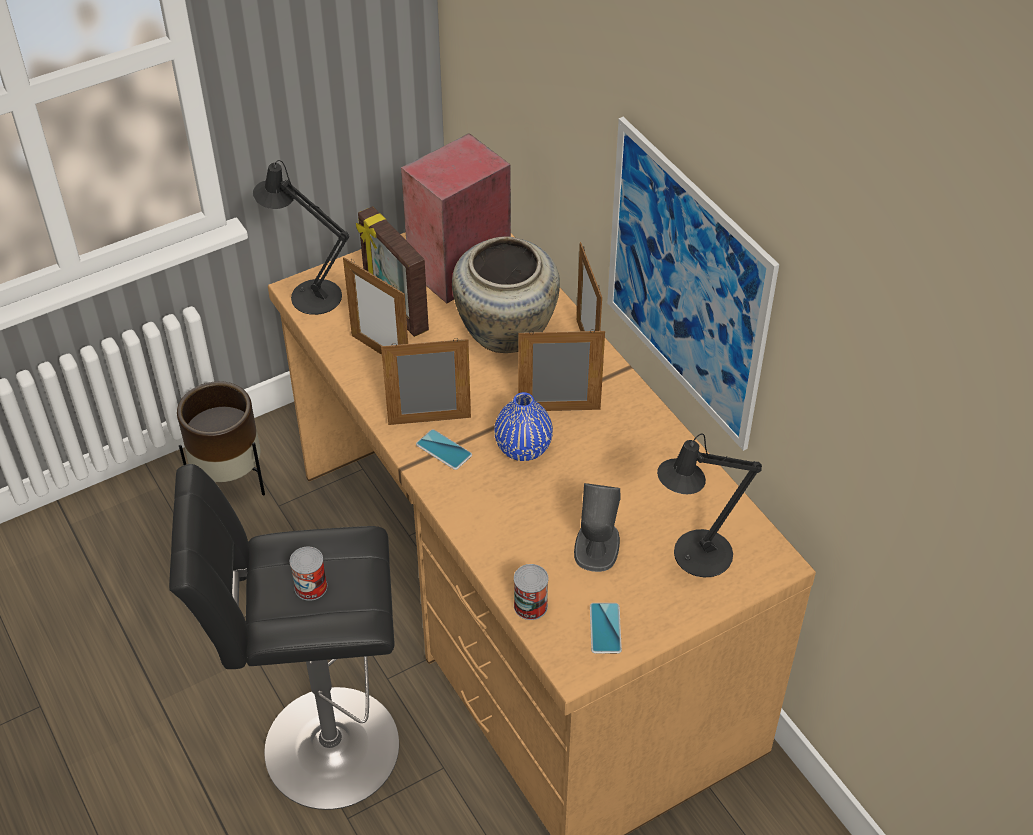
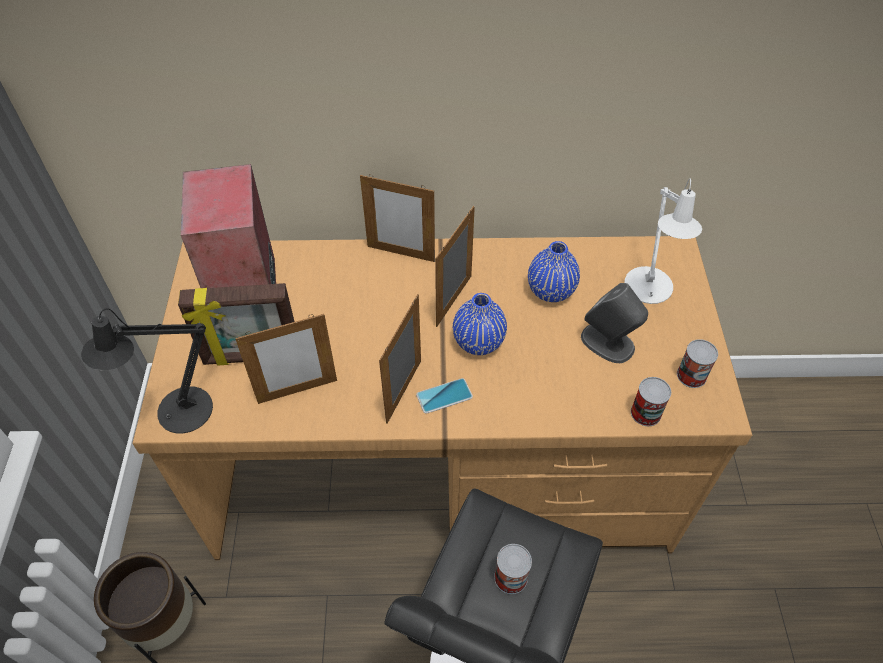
camera: 60 degrees left, 5 degrees up
beige vase [452,236,560,353] -> none
phone [590,603,622,654] -> can [677,339,718,388]
picture [607,117,779,451] -> none
black table lamp [657,434,762,577] -> white table lamp [624,178,702,304]
none -> blue vase [528,241,580,302]

